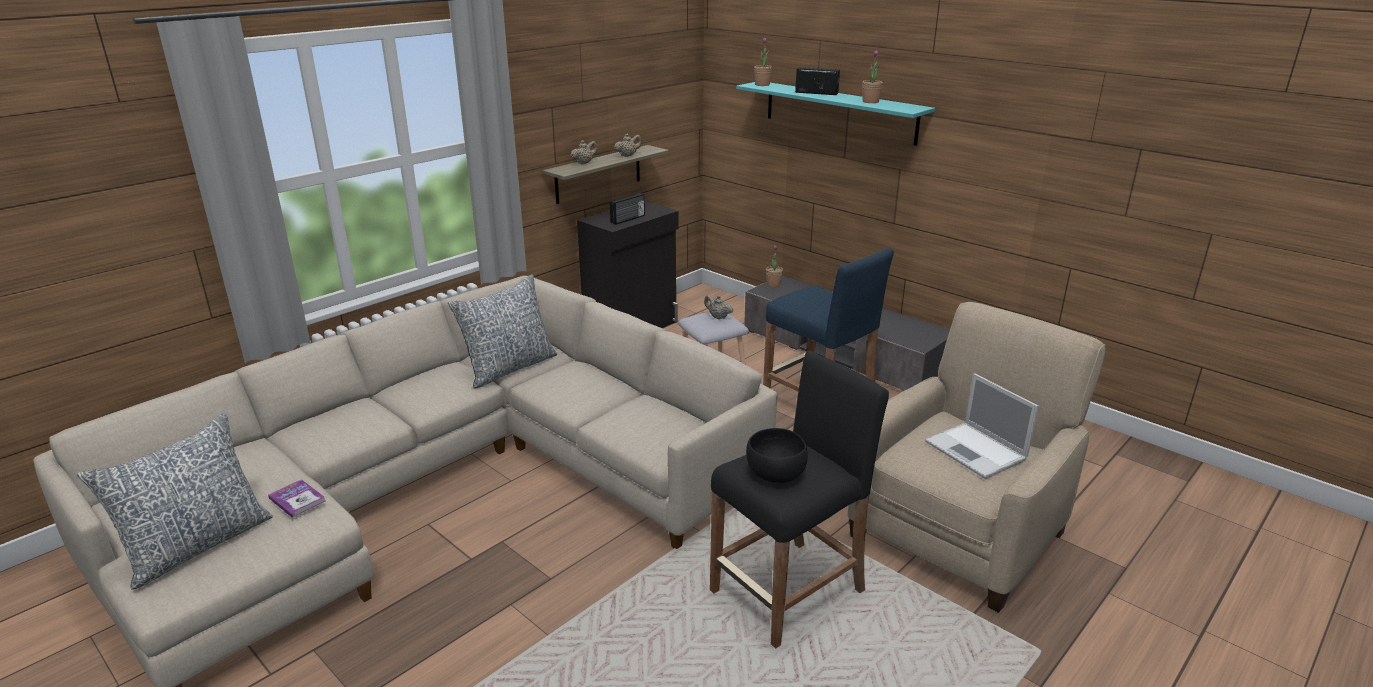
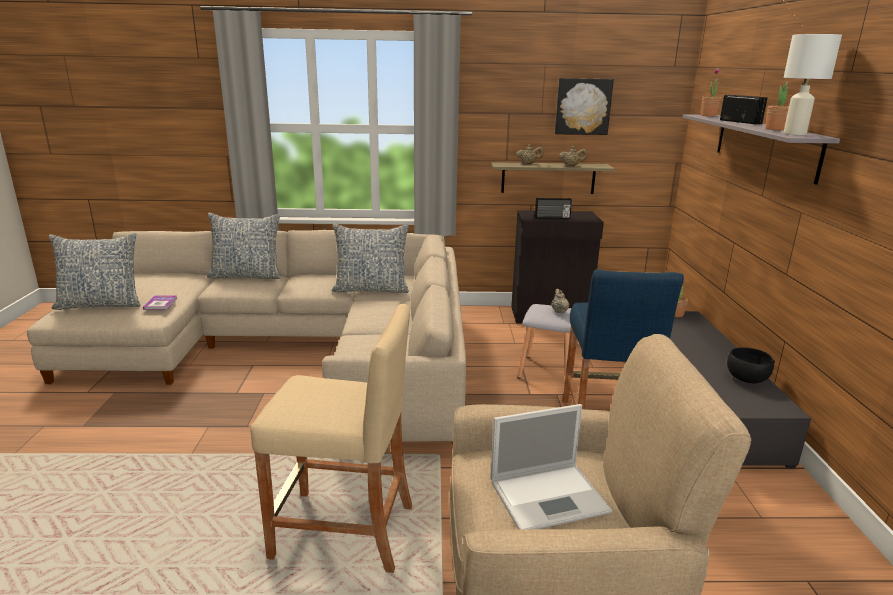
camera: 45 degrees right, 5 degrees down
black stool [710,350,889,648] -> beige stool [250,304,412,573]
turquoise shelf [736,82,935,146] -> grey shelf [682,114,840,185]
black bowl [746,428,808,483] -> black bowl moved to [727,347,775,383]
laptop [925,373,1039,479] -> laptop turned 120 degrees counterclockwise [491,404,612,529]
none -> pillow [207,213,280,279]
none -> picture [555,78,614,135]
none -> white table lamp [784,34,842,135]

